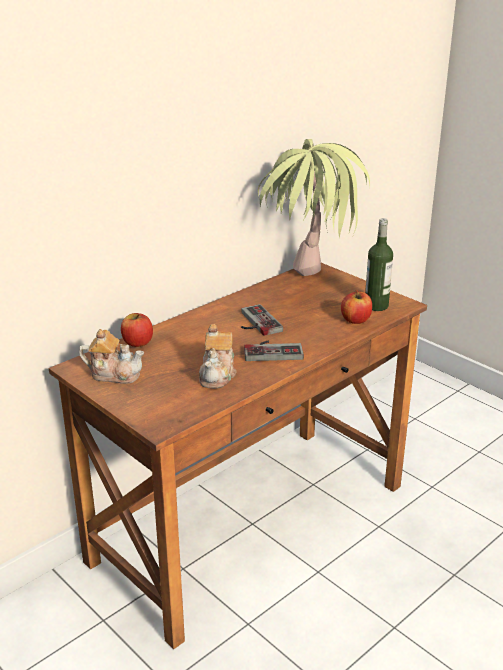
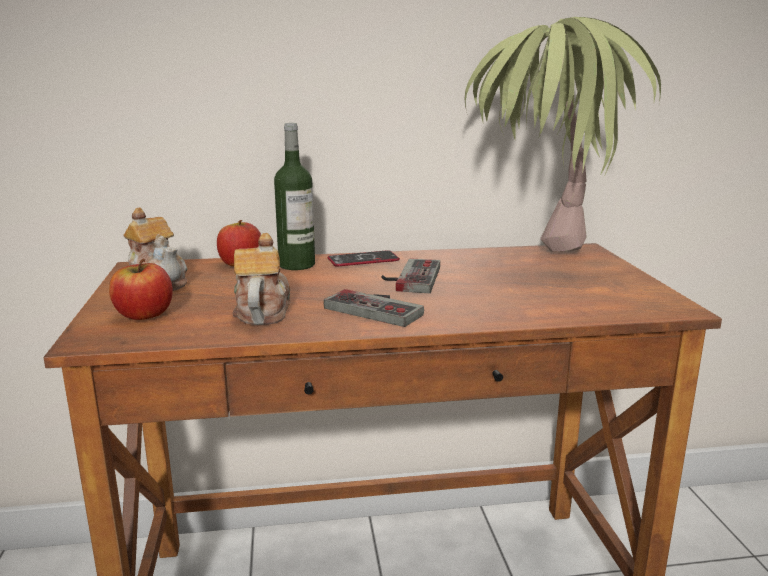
camera: 35 degrees right, 10 degrees down
teapot [199,324,237,389] -> teapot turned 135 degrees clockwise [232,233,291,325]
apple [341,290,372,324] -> apple moved to [109,259,173,320]
bottle [365,218,393,311] -> bottle moved to [274,123,315,270]
none -> phone [327,250,400,267]

